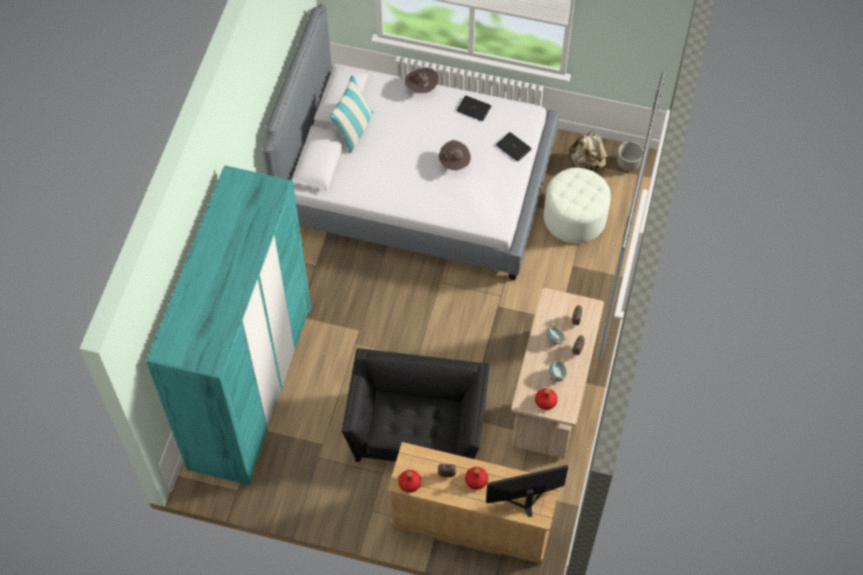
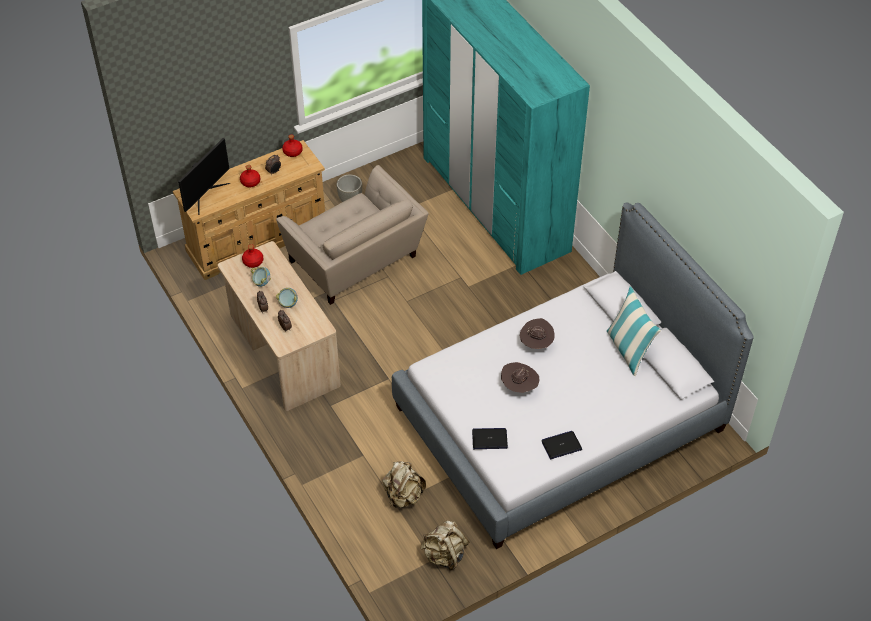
camera: 135 degrees right, 10 degrees down
black armchair [342,348,490,462] -> beige armchair [276,165,429,305]
brown hat [405,68,439,93] -> brown hat moved to [520,318,555,349]
white ottoman [544,168,611,243] -> beige backpack [382,461,426,508]
grey planter [617,141,643,171] -> grey planter moved to [337,175,362,202]

